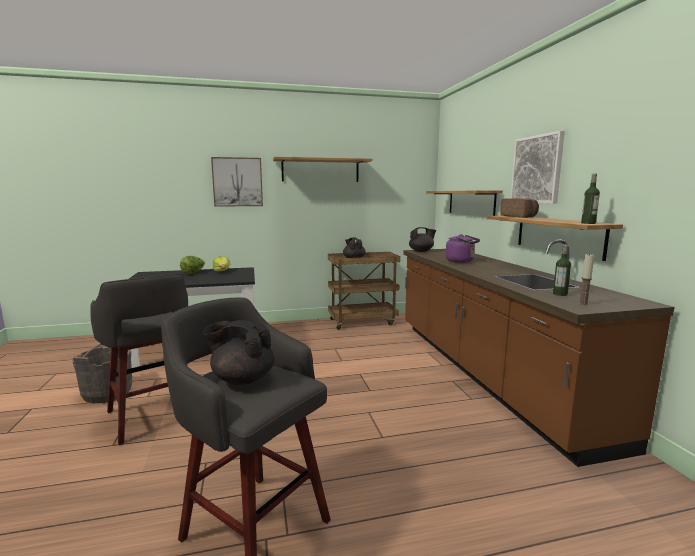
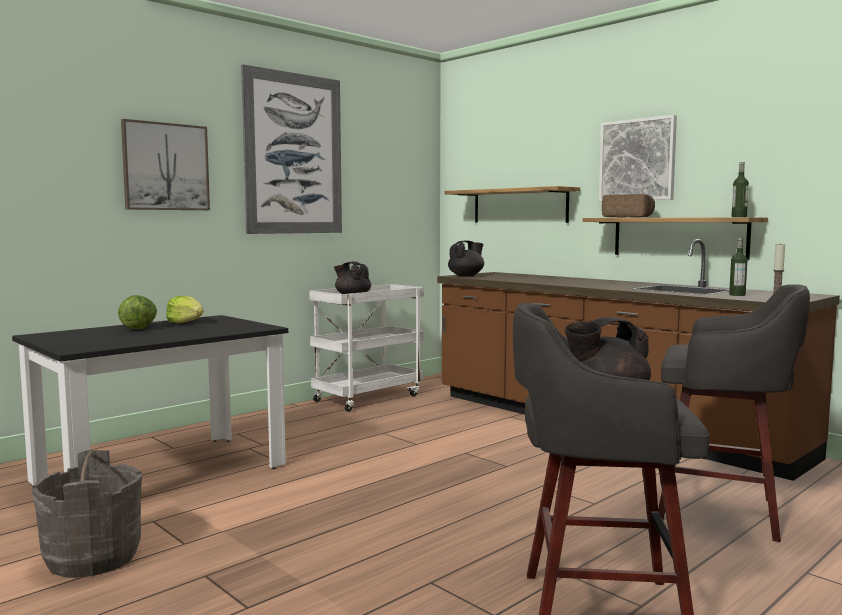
camera: 30 degrees left, 5 degrees down
grey stool [90,274,188,445] -> grey stool moved to [658,284,810,542]
shelf [273,157,372,182] -> picture [241,64,342,234]
brown cart [328,252,400,330] -> white cart [309,284,424,412]
purple kettle [446,234,480,263] -> none

